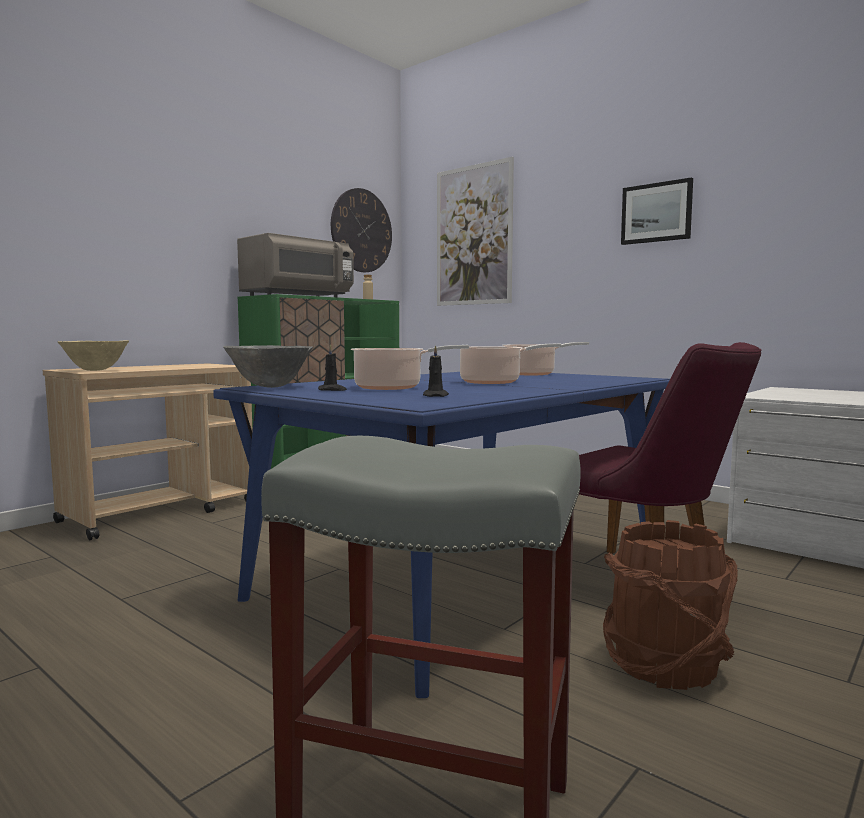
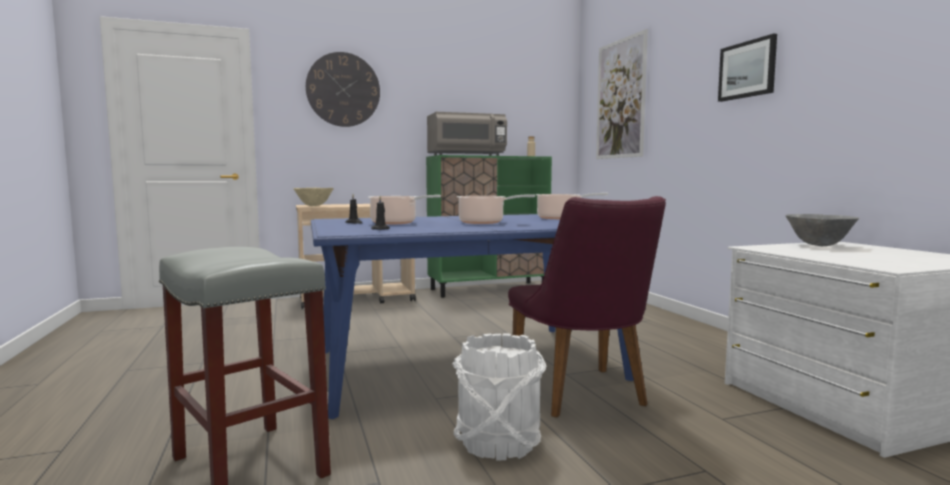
camera: 30 degrees right, 0 degrees up
grey bowl [223,345,313,388] -> grey bowl moved to [785,214,859,246]
wall clock [331,188,392,272] -> wall clock moved to [306,52,380,127]
brown bucket [603,520,738,690] -> white bucket [453,333,547,461]

